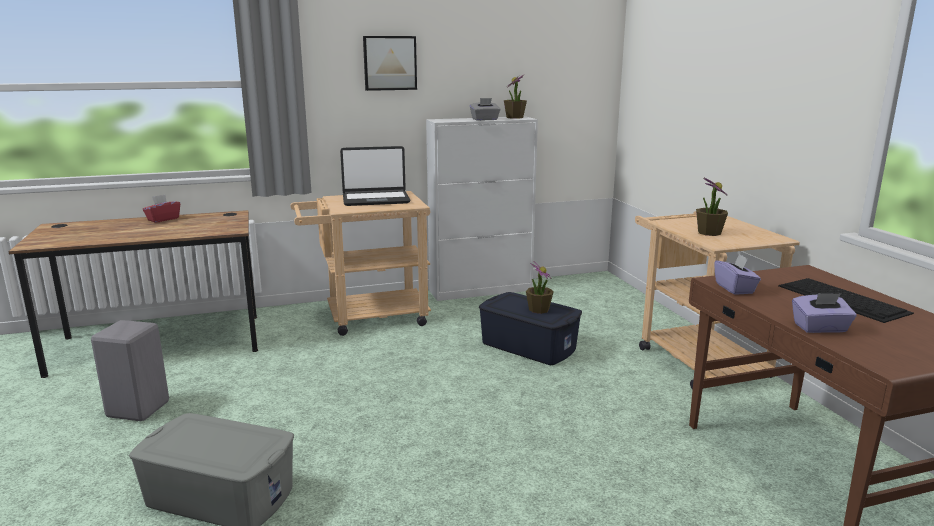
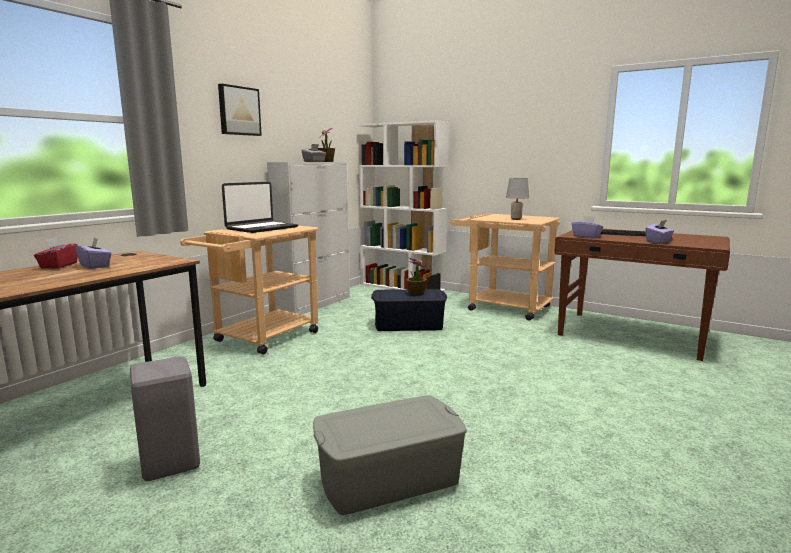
camera: 40 degrees left, 5 degrees down
potted plant [696,177,728,236] -> grey table lamp [506,178,529,220]
none -> purple tissue box [75,237,112,269]
none -> white bookcase [358,120,449,292]

